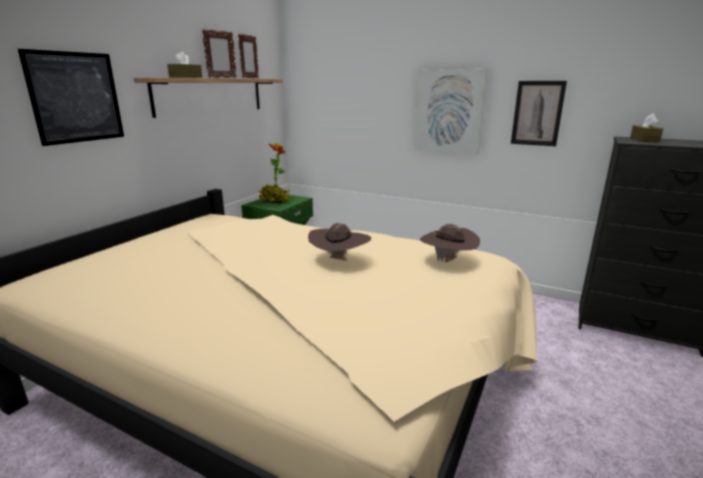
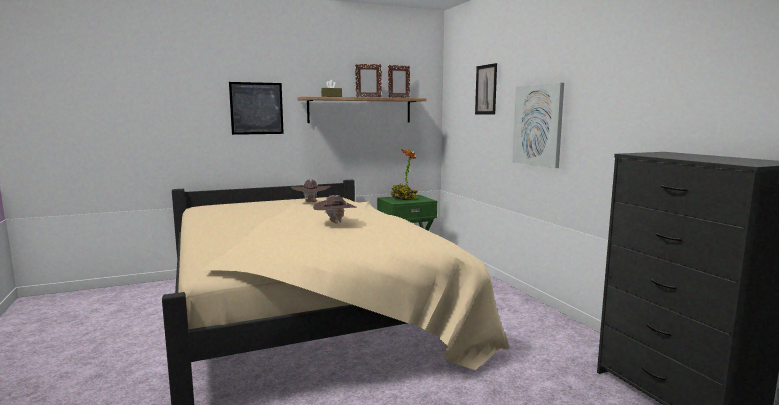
camera: 40 degrees right, 10 degrees down
brown hat [420,224,480,262] -> brown hat moved to [291,179,331,202]
picture [511,81,567,146] -> picture moved to [475,63,497,115]
brown tissue box [630,113,663,143] -> none

